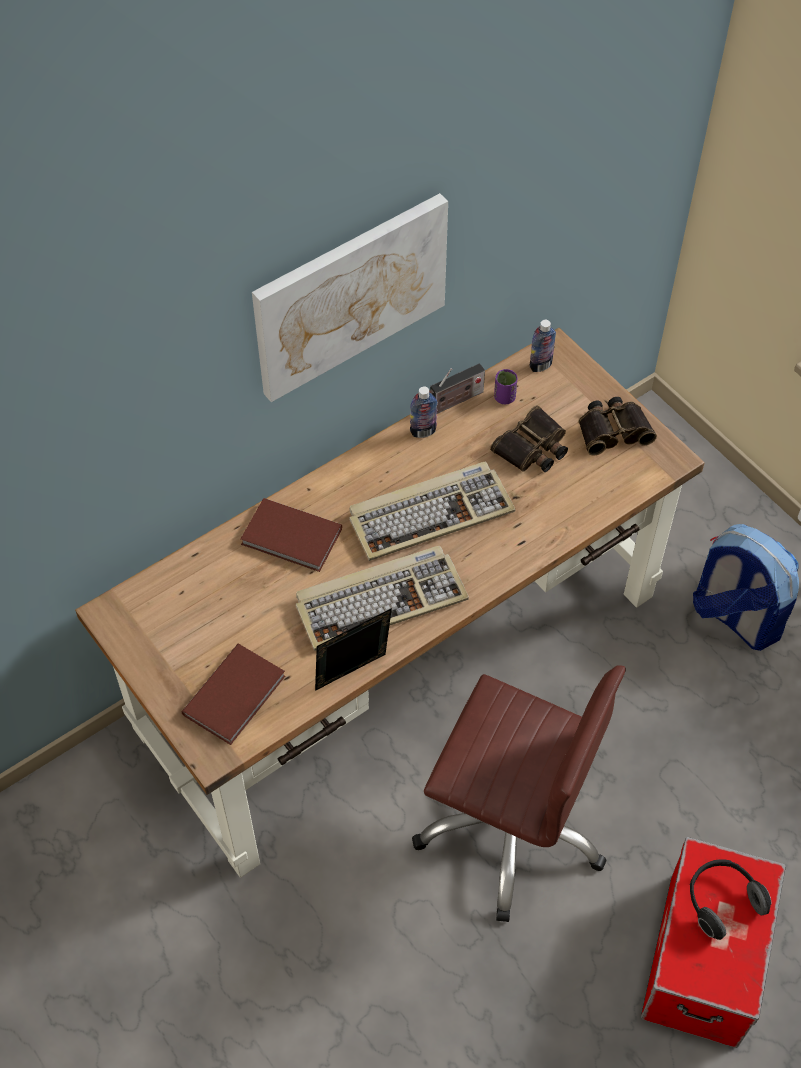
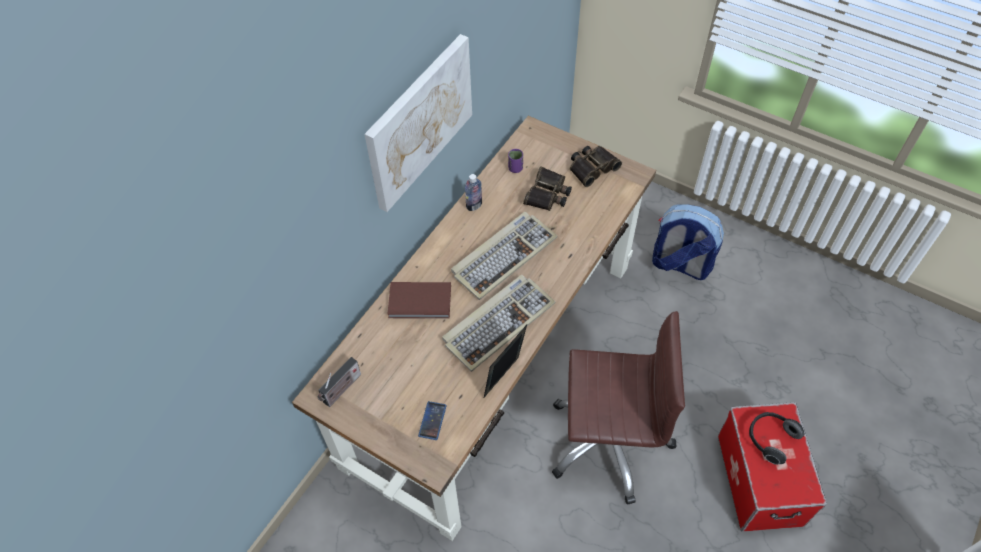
camera: 20 degrees left, 0 degrees up
brown book [181,644,285,745] -> phone [418,401,447,440]
radio [429,363,485,414] -> radio moved to [317,357,361,407]
bottle [529,320,556,372] -> none

